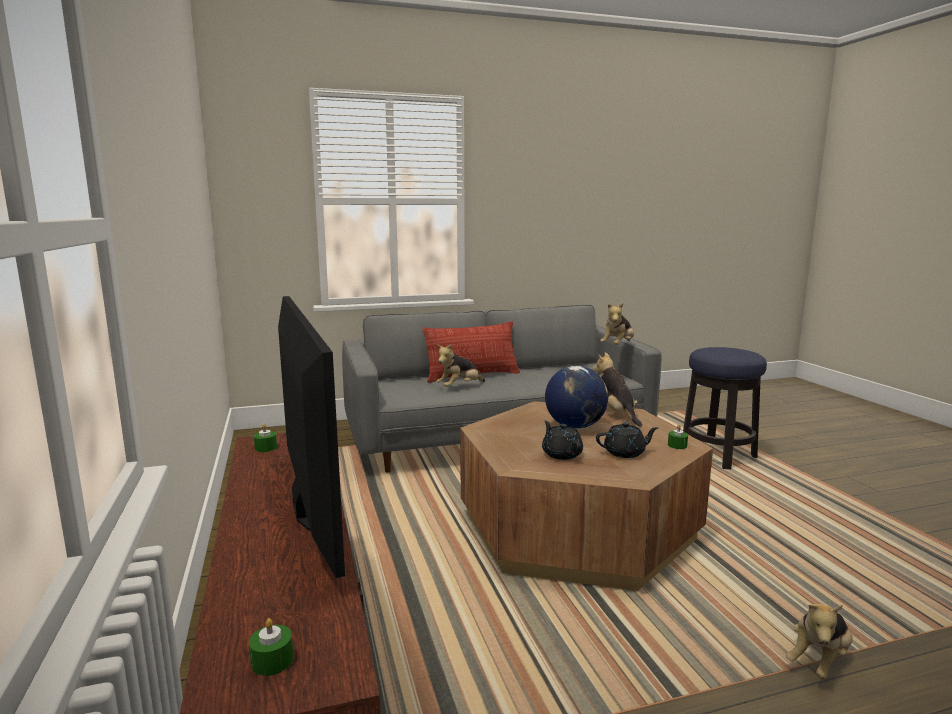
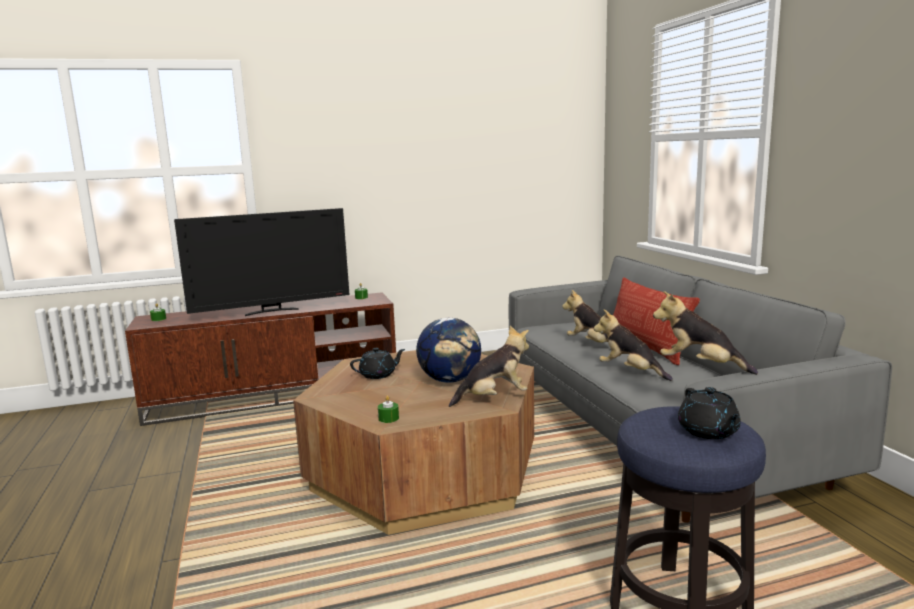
camera: 90 degrees right, 0 degrees up
black teapot [596,422,658,458] -> black teapot moved to [678,387,741,439]
plush toy [786,604,853,679] -> plush toy moved to [594,310,673,381]

